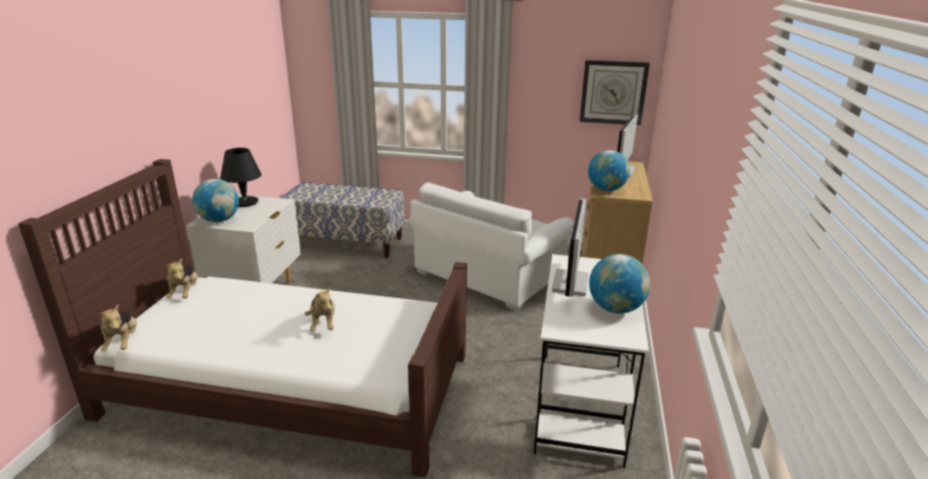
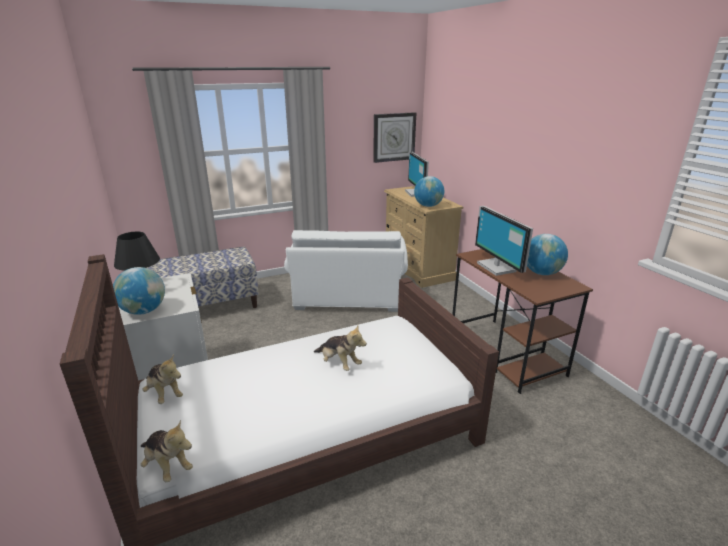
camera: 35 degrees left, 0 degrees up
white desk [534,254,649,468] -> brown desk [452,249,593,394]

